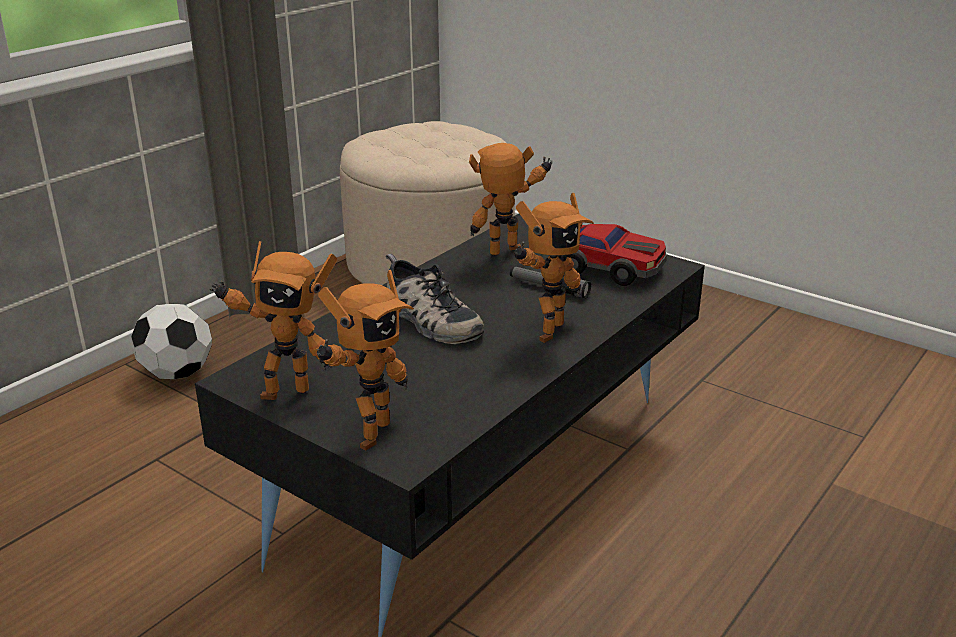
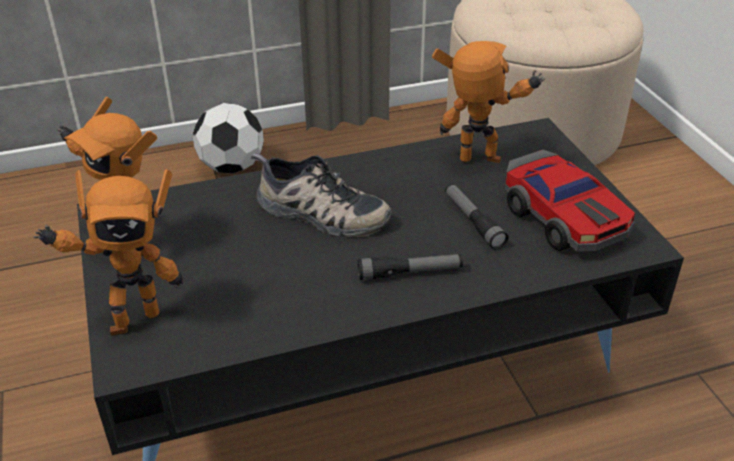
camera: 35 degrees right, 10 degrees up
shoe [386,254,484,344] -> shoe turned 60 degrees counterclockwise [251,153,392,237]
toy robot [514,193,594,343] -> flashlight [358,254,463,280]

